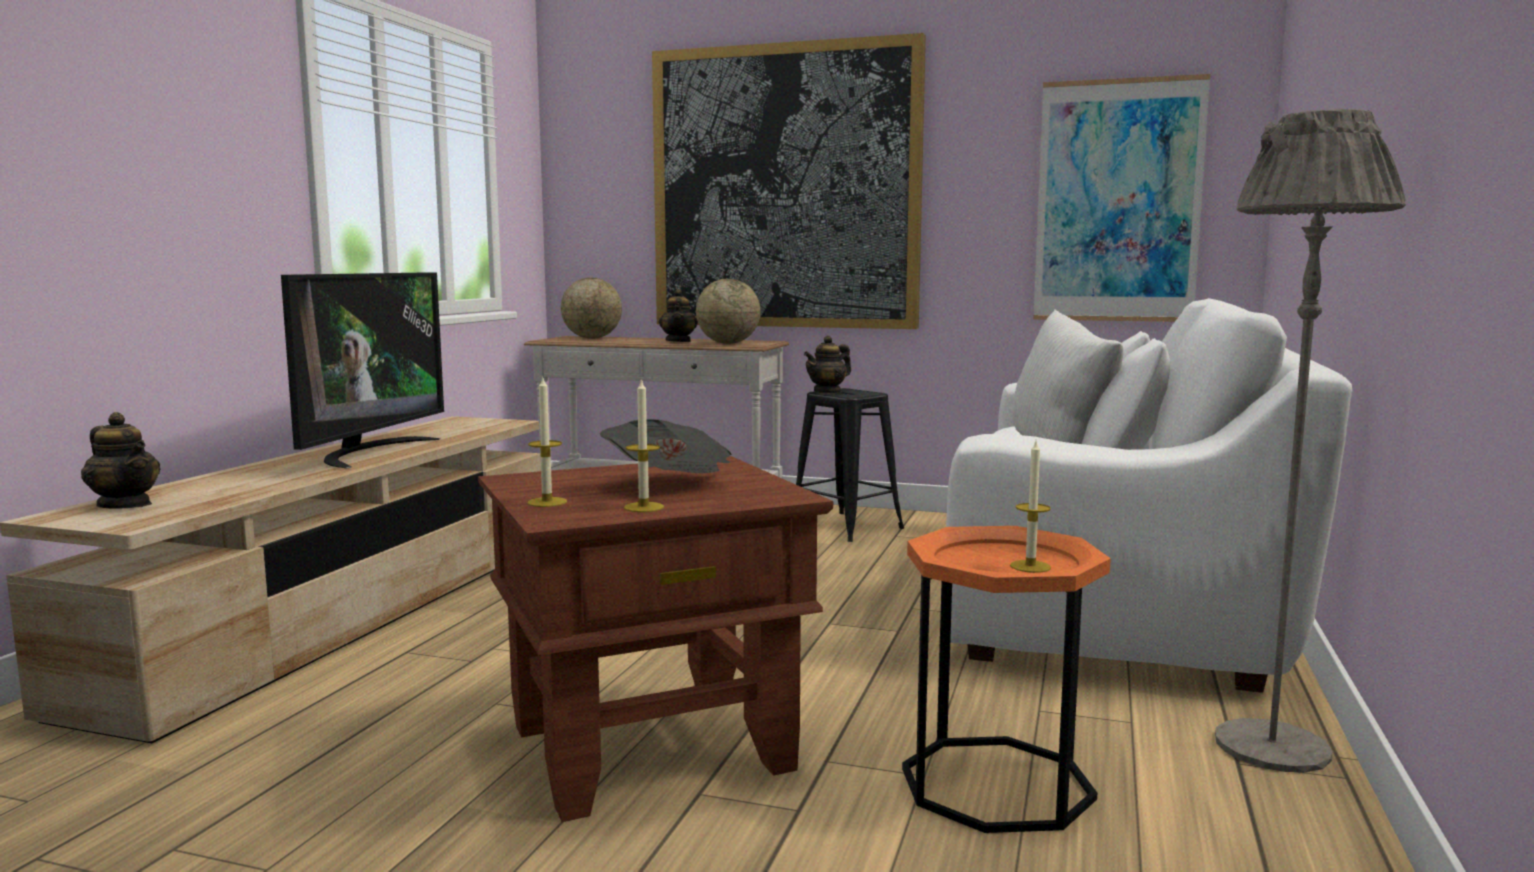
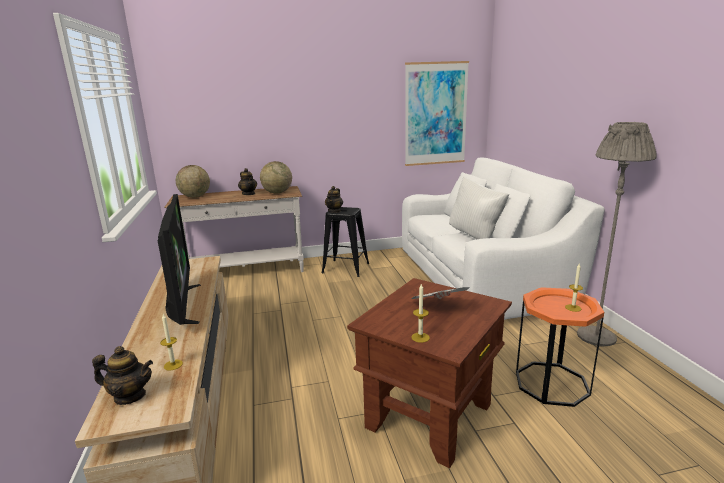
camera: 30 degrees left, 10 degrees up
candle [624,378,664,512] -> candle moved to [160,314,183,371]
picture [652,33,926,329] -> none

